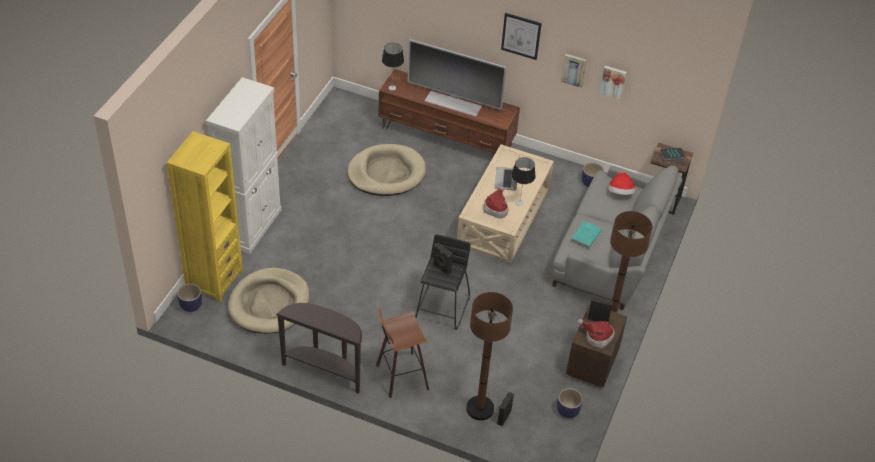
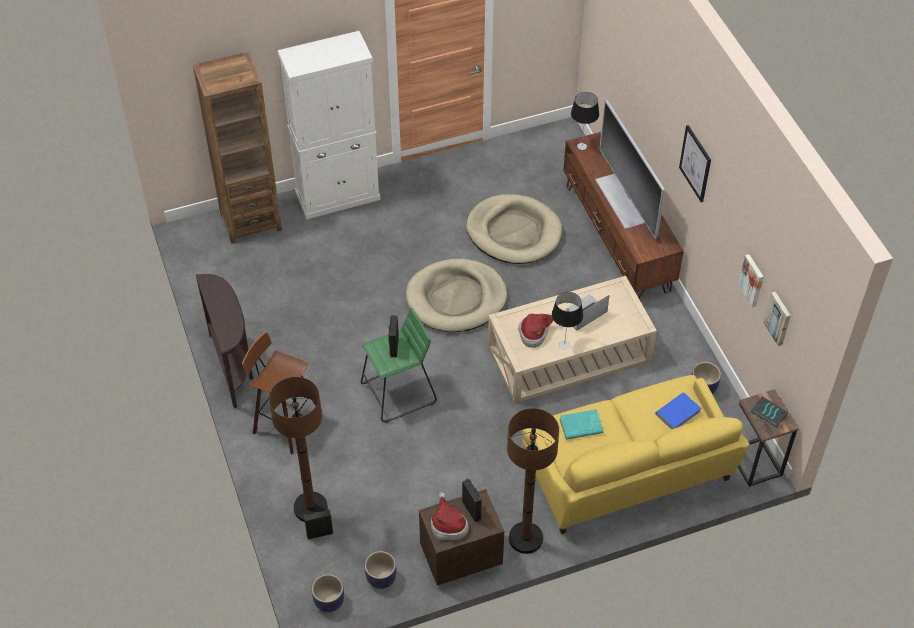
camera: 50 degrees right, 5 degrees up
yellow bookcase [167,131,243,303] -> brown bookcase [193,52,282,244]
planter [177,283,202,312] -> planter moved to [312,574,344,612]
beige dog bed [228,268,310,334] -> beige dog bed moved to [406,259,507,332]
black stool [415,234,470,330] -> green stool [361,308,437,423]
grey sofa [552,165,683,310] -> yellow sofa [522,375,750,534]
picture [561,54,587,88] -> picture moved to [763,292,791,346]
hat [608,172,635,195] -> blue book [655,393,701,430]

